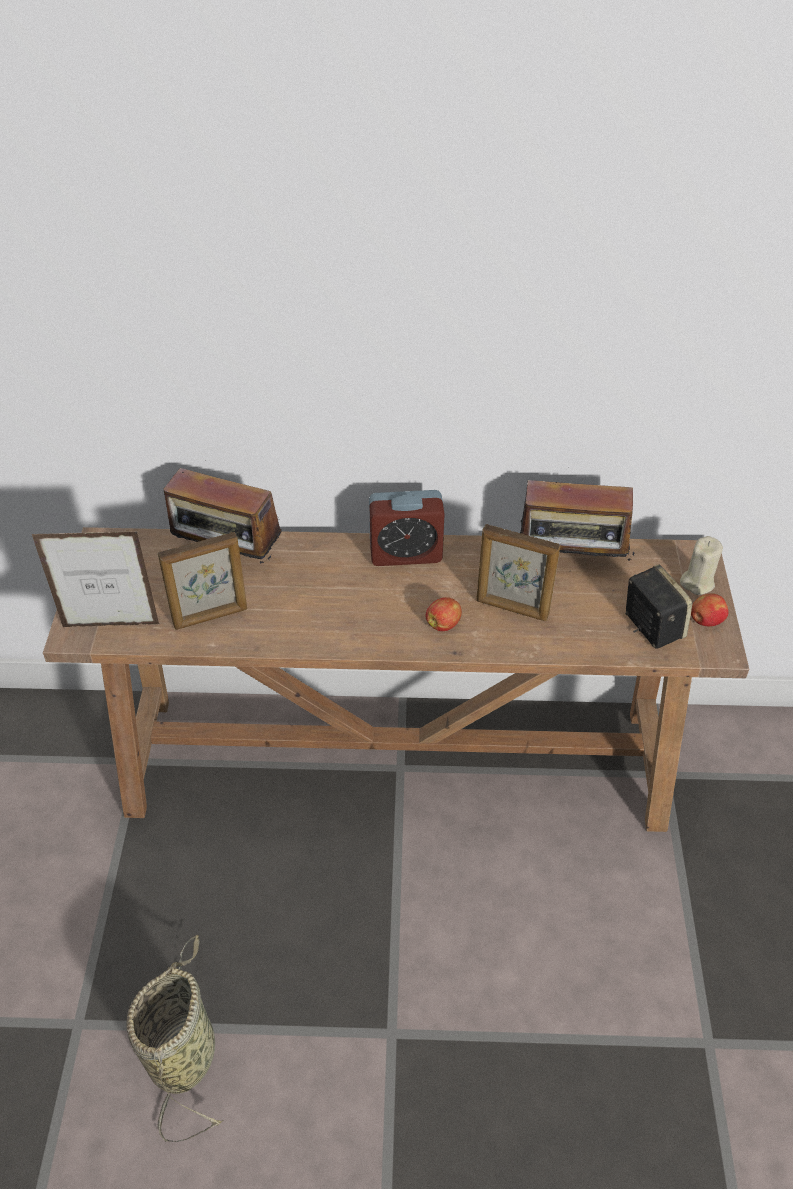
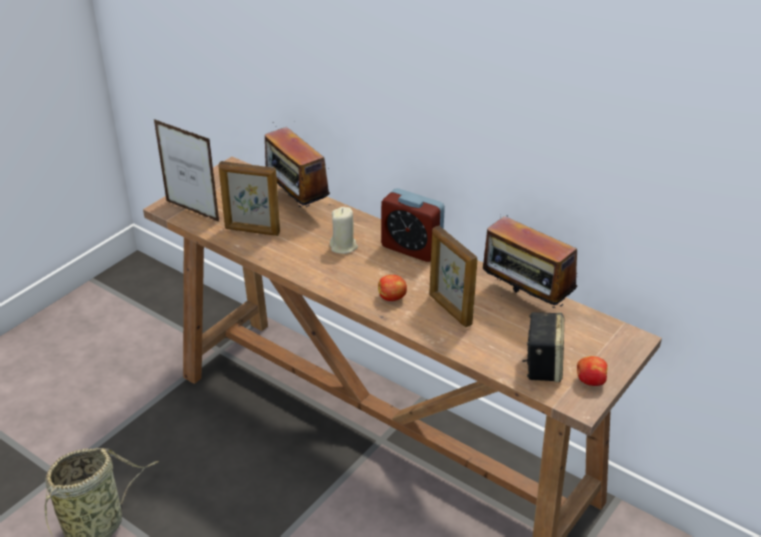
camera: 35 degrees right, 10 degrees down
beige candle [680,536,723,595] -> beige candle moved to [330,207,358,254]

